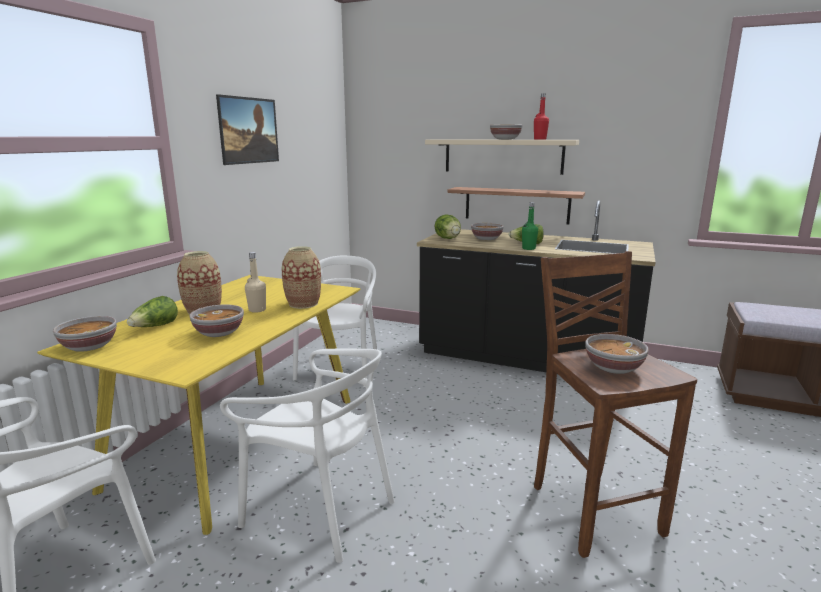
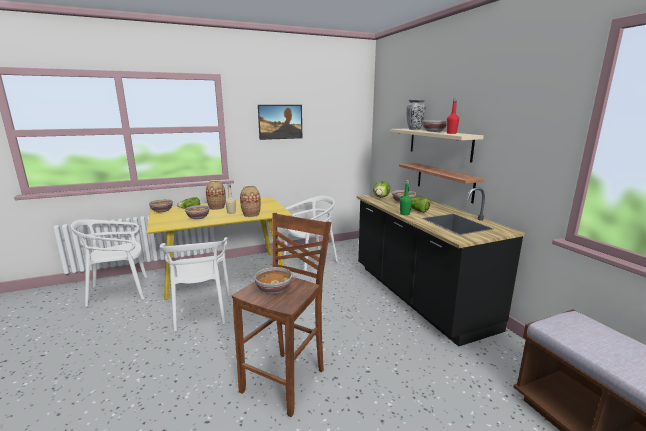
camera: 45 degrees right, 0 degrees up
none -> vase [406,99,426,130]

